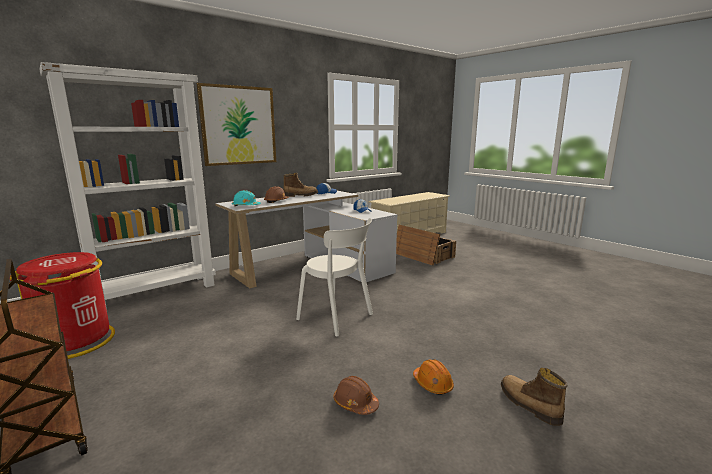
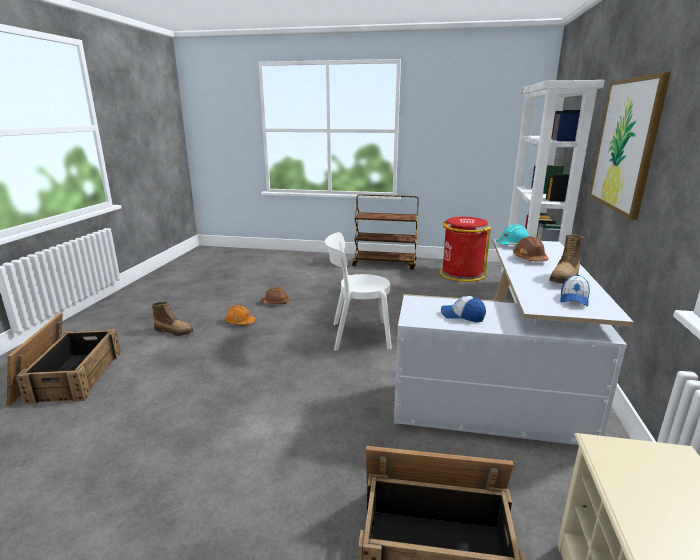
camera: 140 degrees right, 5 degrees up
none -> crate [7,313,121,406]

